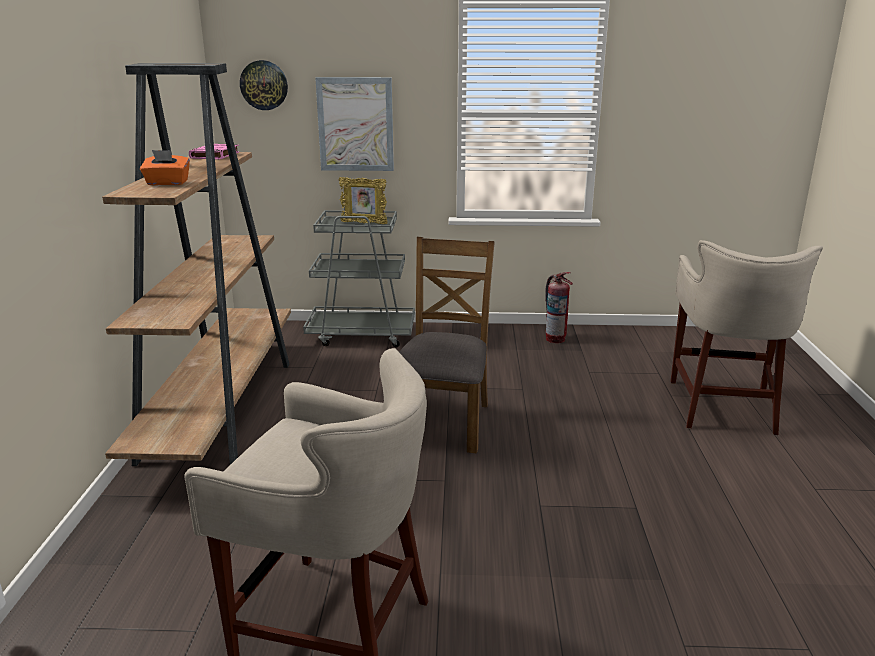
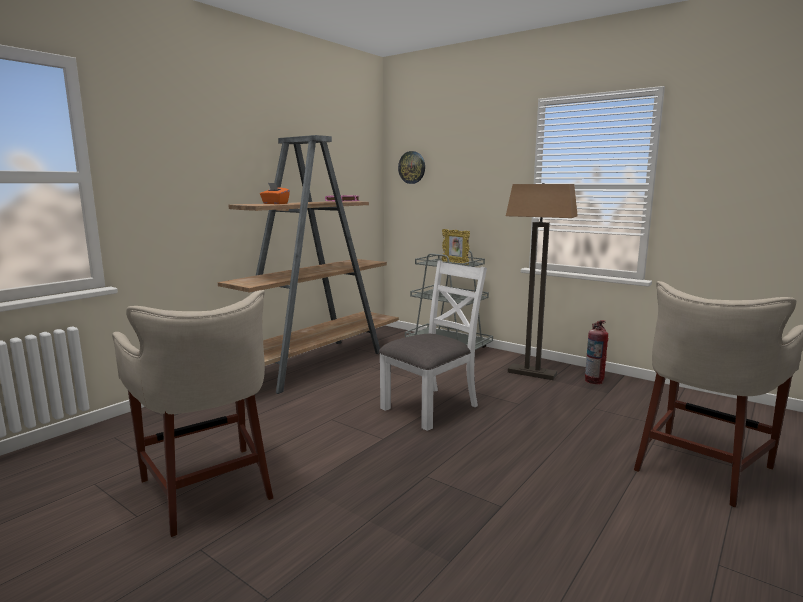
camera: 35 degrees right, 10 degrees down
picture [315,77,394,171] -> none
brown chair [399,237,495,453] -> white chair [379,260,487,431]
none -> floor lamp [506,183,578,380]

